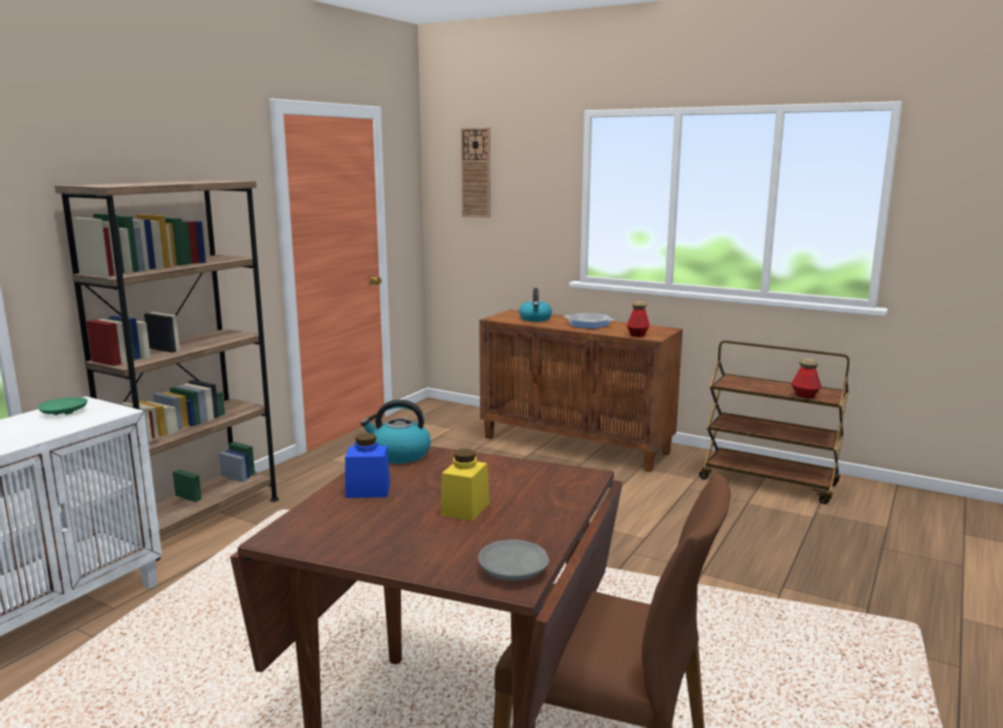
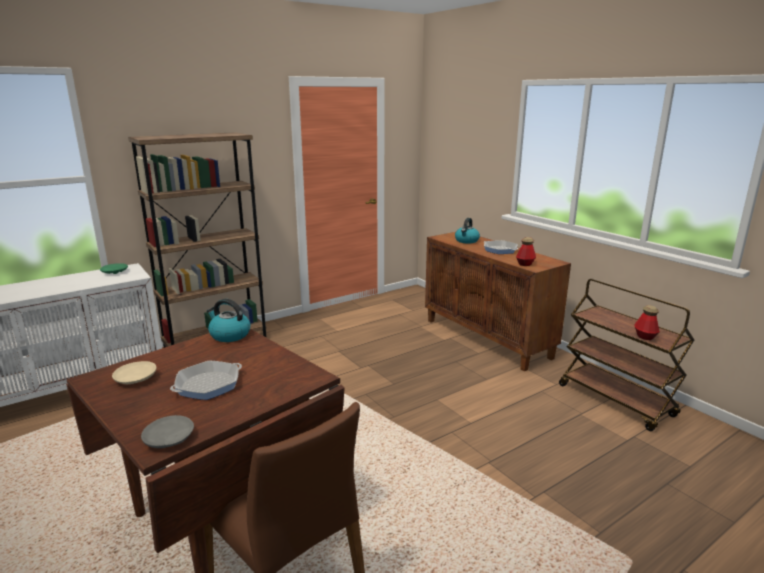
camera: 25 degrees right, 5 degrees up
blue jar [345,433,390,498] -> none
yellow jar [441,449,489,521] -> frying pan [170,360,242,400]
wall clock [461,128,491,218] -> none
none -> beige plate [112,361,157,384]

